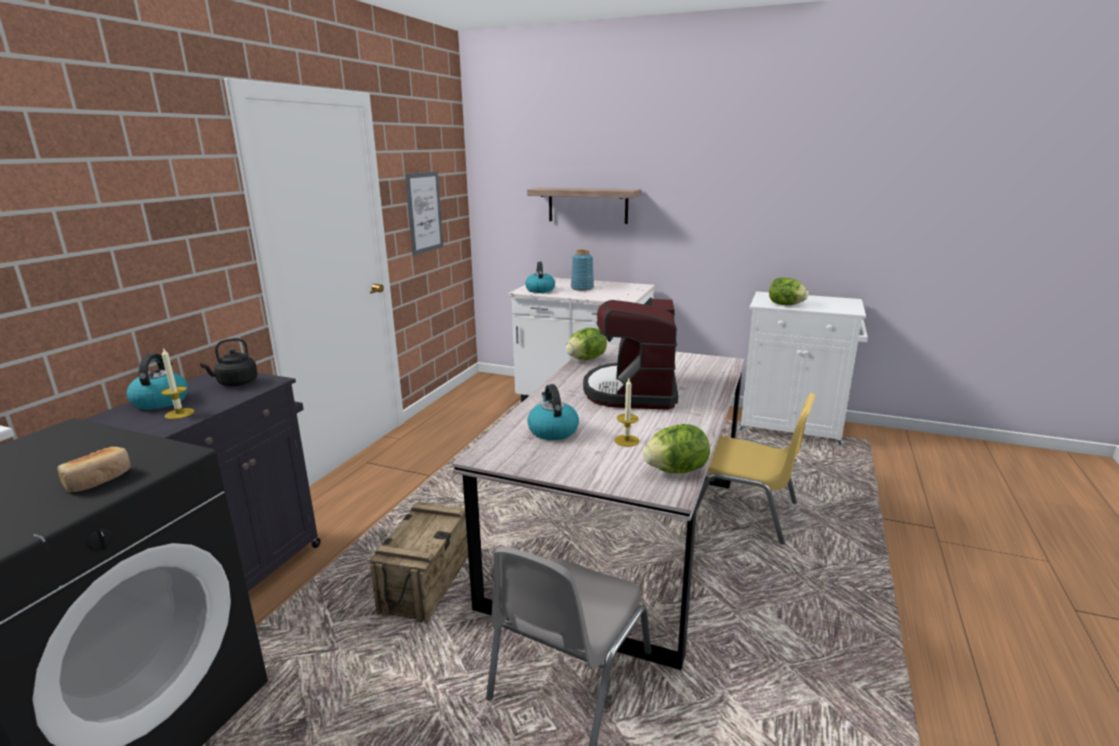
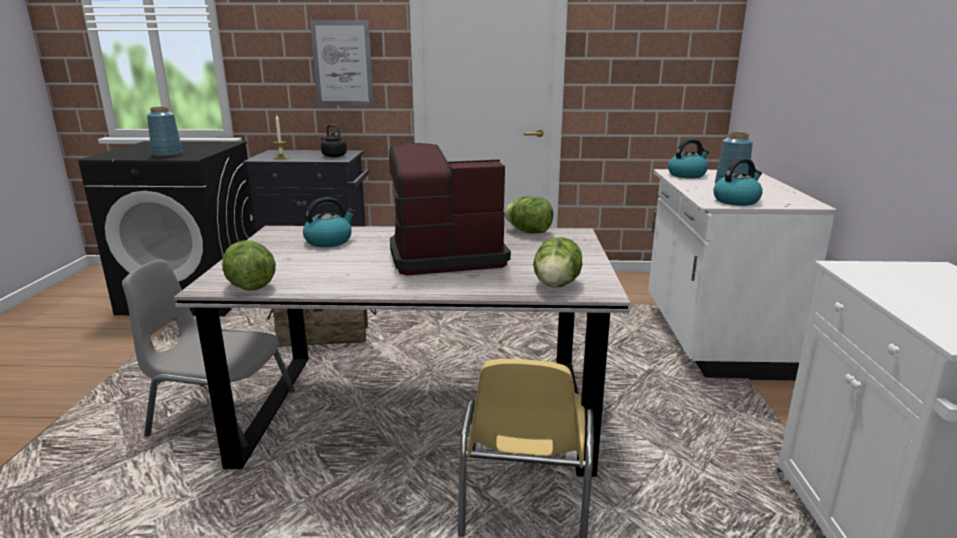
camera: 70 degrees right, 0 degrees up
bread [57,447,130,492] -> blue vase [147,107,183,157]
kettle [126,353,188,410] -> kettle moved to [713,158,763,206]
picture [405,172,443,255] -> picture moved to [310,20,374,106]
shelf [527,188,641,224] -> none
candle [614,378,640,447] -> none
lettuce [769,278,809,305] -> lettuce moved to [533,237,582,287]

